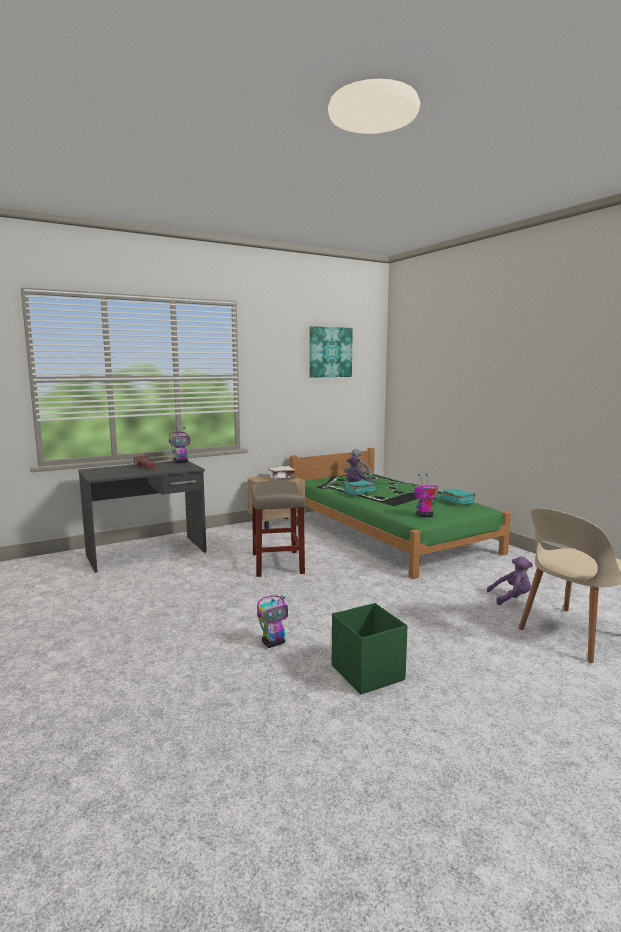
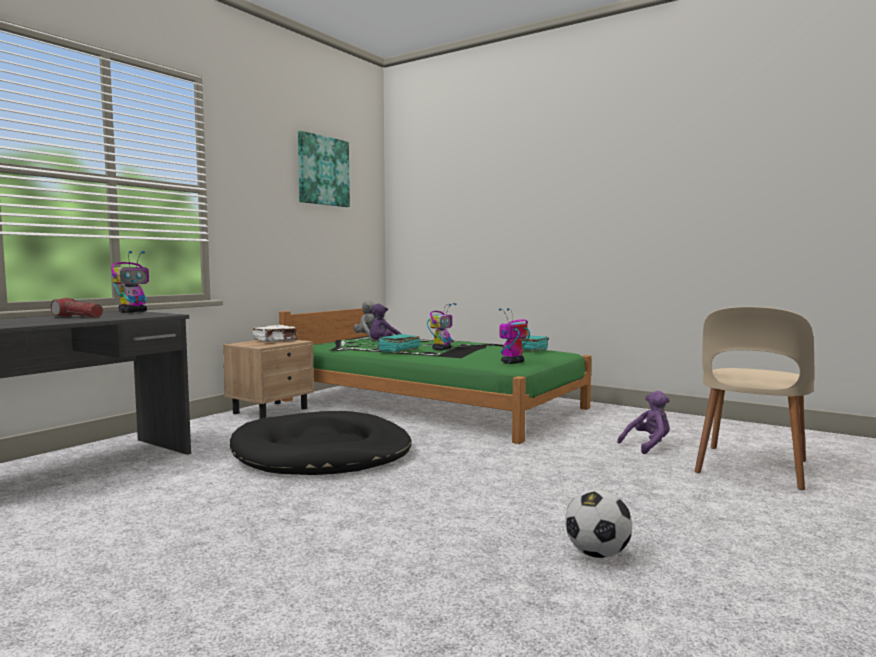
camera: 25 degrees left, 5 degrees down
beige stool [251,481,305,577] -> black dog bed [230,411,412,475]
toy robot [257,595,288,648] -> toy robot moved to [427,303,456,350]
green storage box [332,603,408,694] -> football [565,489,632,558]

